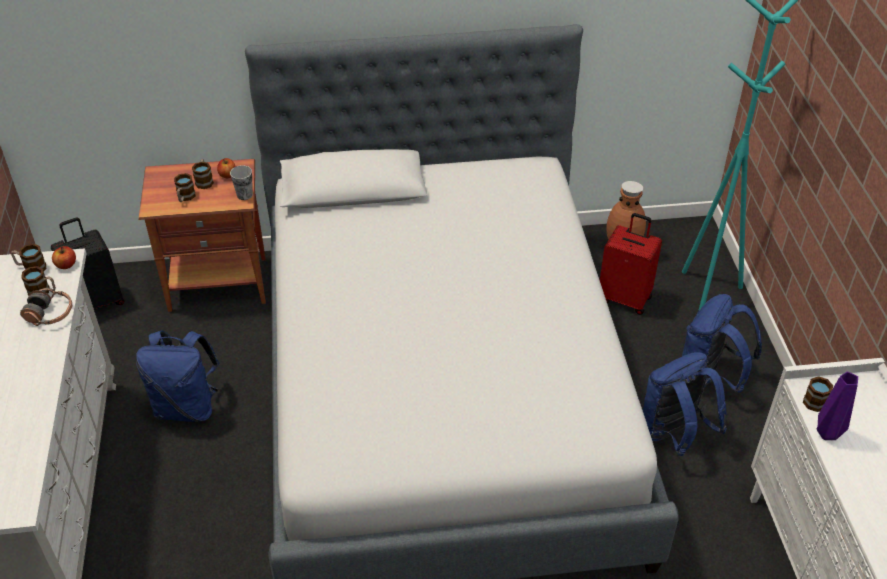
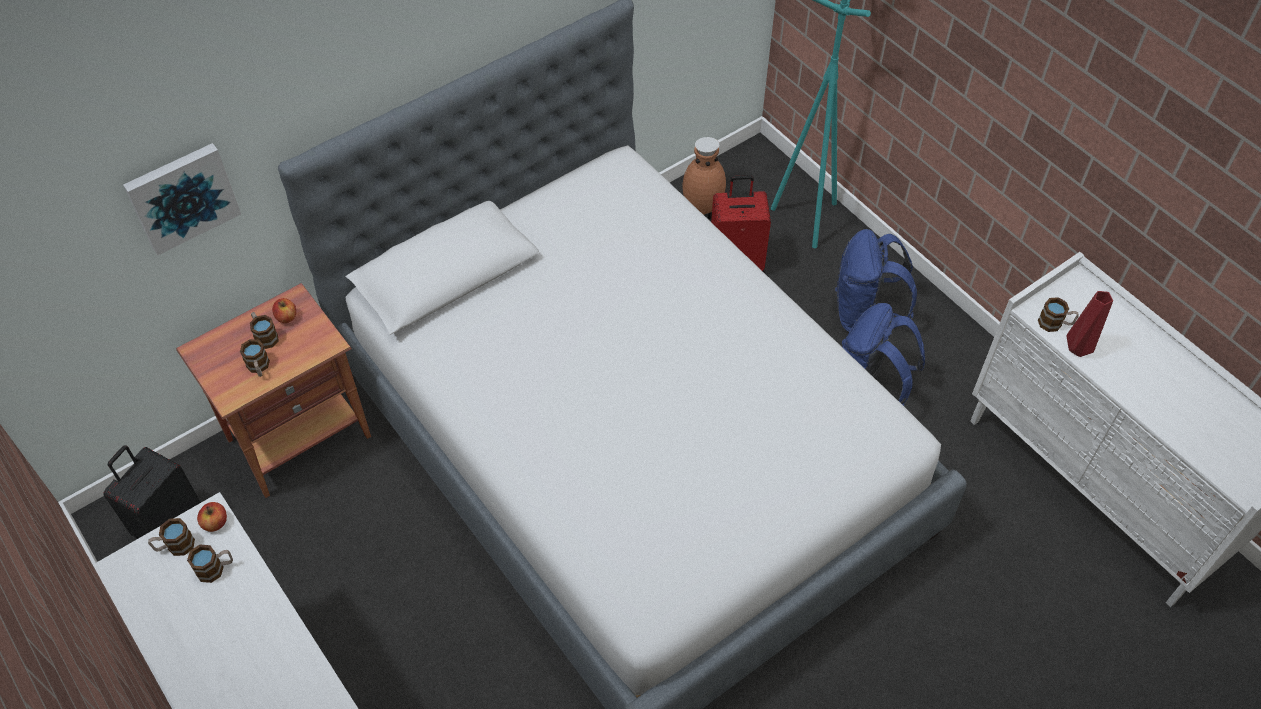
camera: 30 degrees left, 10 degrees up
headphones [20,288,72,326] -> none
blue backpack [136,330,219,422] -> none
cup [230,165,253,200] -> none
purple vase [817,372,858,440] -> red vase [1066,291,1113,357]
none -> picture [123,143,241,255]

